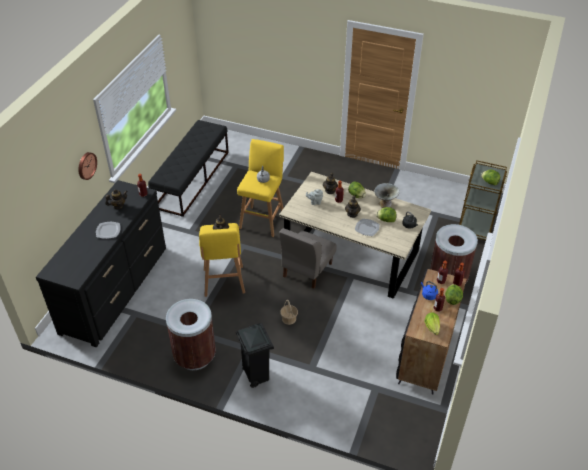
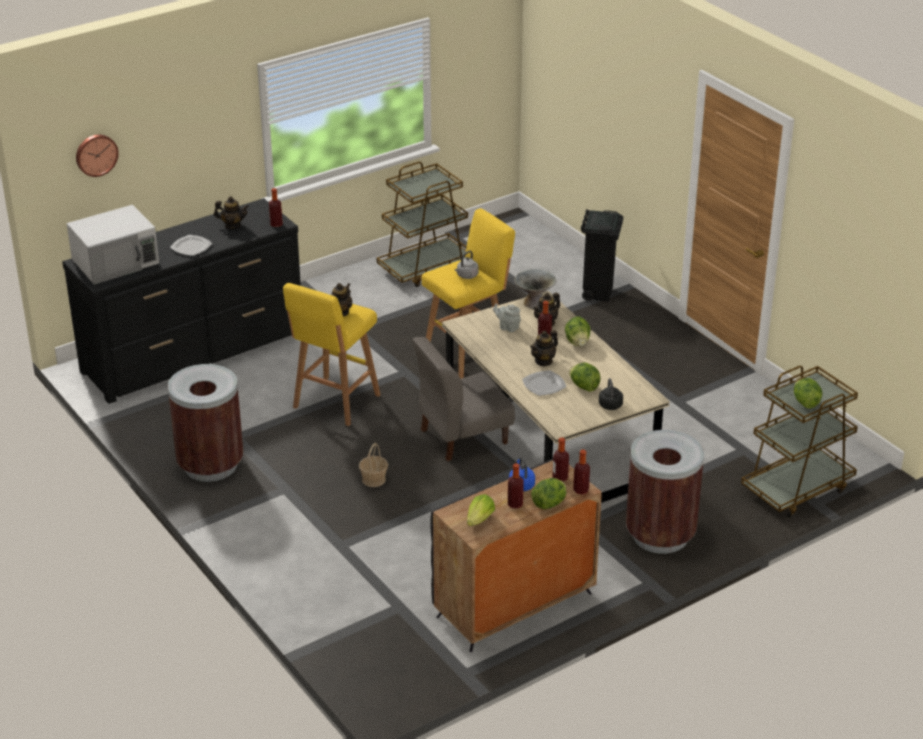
camera: 35 degrees right, 10 degrees down
wall clock [78,152,97,180] -> wall clock moved to [76,134,119,177]
black bench [148,120,229,217] -> brown cart [377,162,468,287]
black trash can [236,323,274,388] -> black trash can moved to [581,209,623,302]
grey bowl [374,183,400,208] -> grey bowl moved to [514,269,556,309]
none -> white microwave [67,205,159,284]

